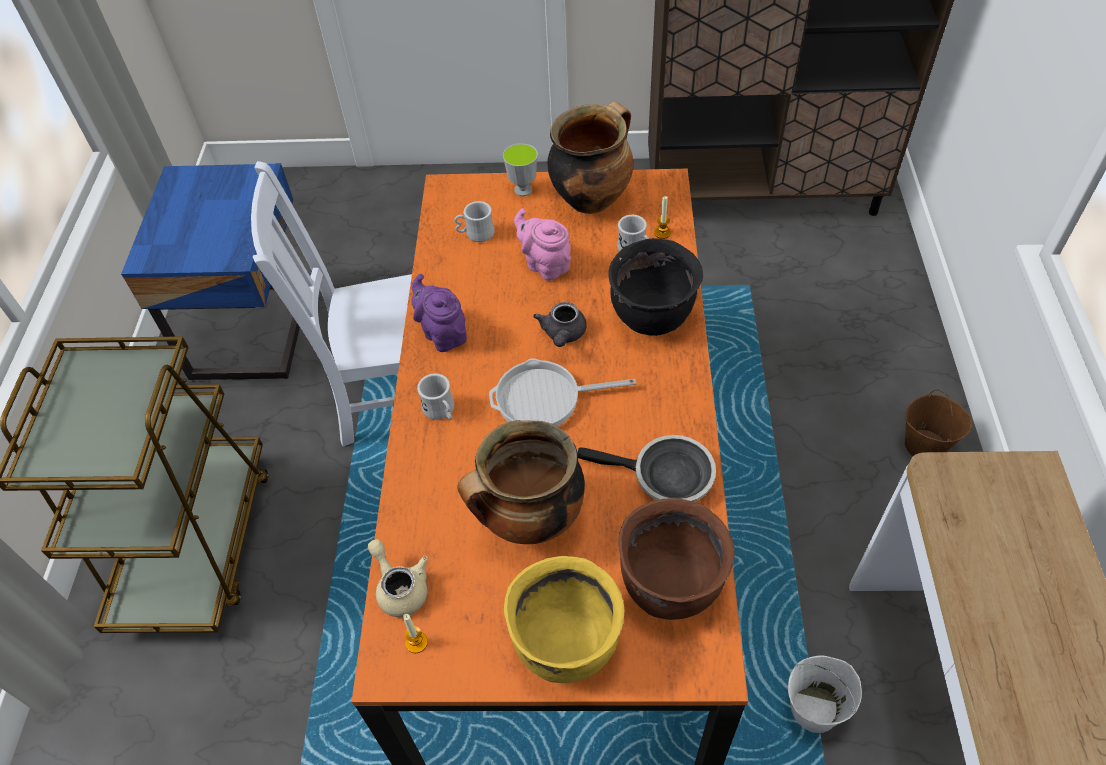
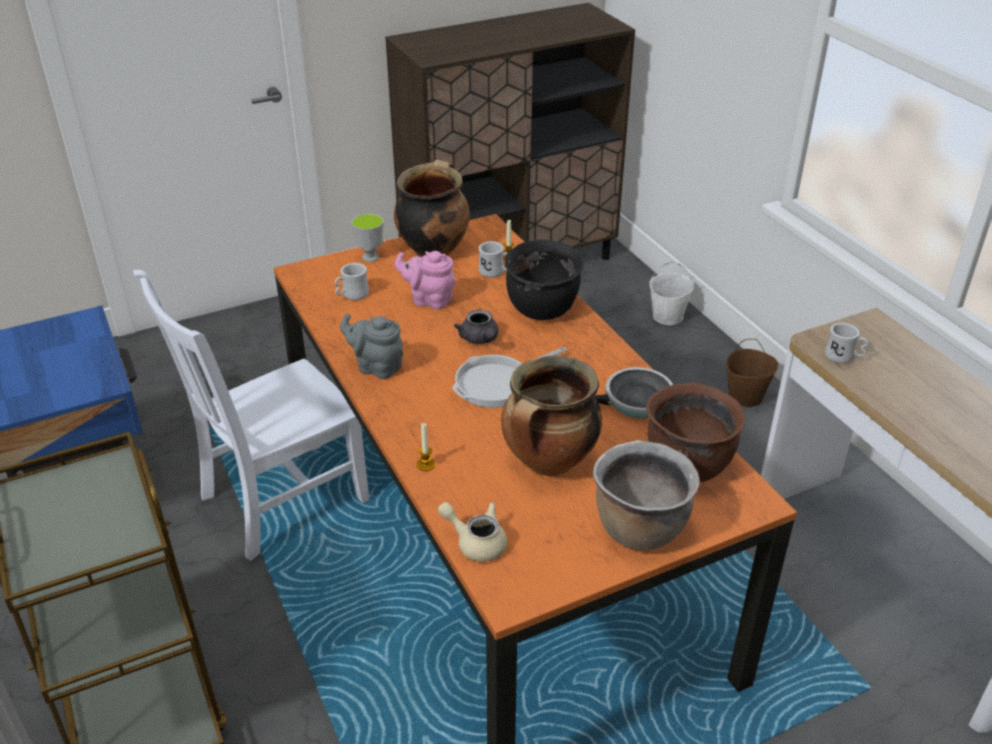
camera: 30 degrees left, 15 degrees down
candle [403,614,428,653] -> candle moved to [417,423,435,471]
purple teapot [411,274,467,352] -> grey teapot [340,314,403,379]
white mug [417,374,454,420] -> white mug moved to [825,323,868,363]
yellow cooking pot [504,556,625,683] -> brown cooking pot [593,440,700,550]
white bucket [788,655,862,733] -> white bucket moved to [649,261,694,325]

